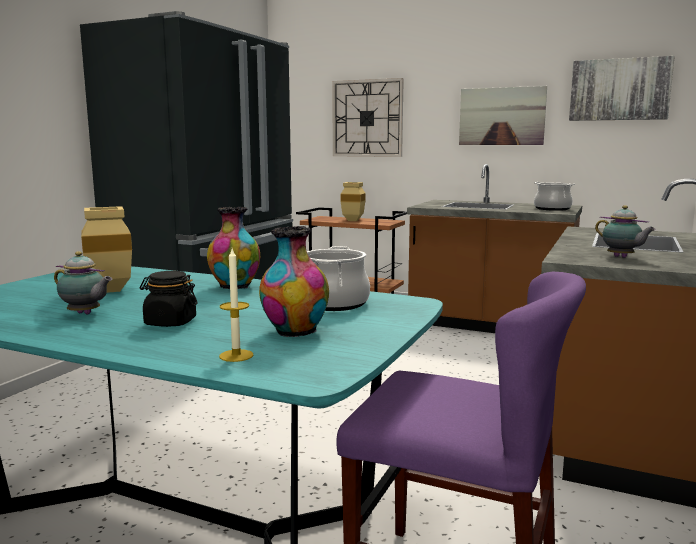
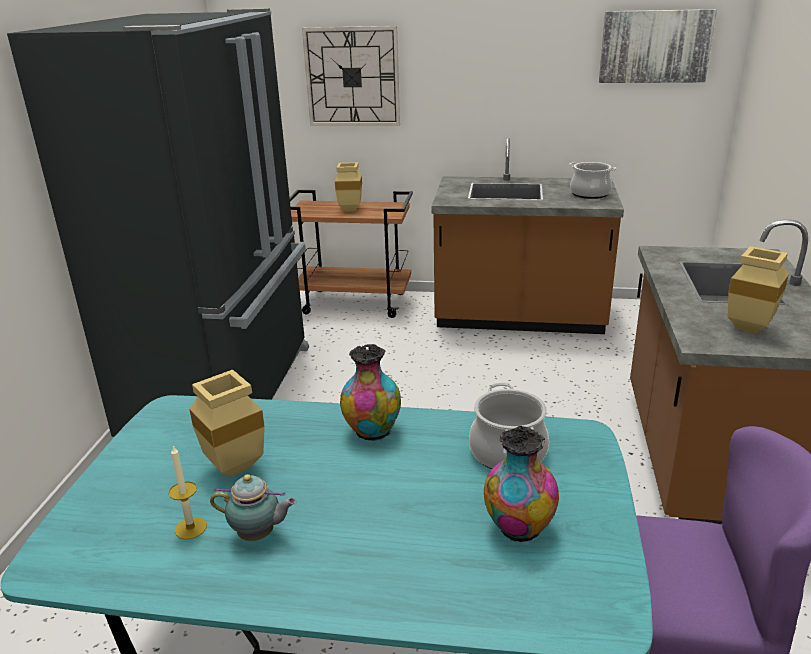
camera: 15 degrees left, 15 degrees up
black jar [140,271,197,327] -> none
candle [219,249,253,362] -> candle moved to [169,446,207,540]
picture [459,86,547,145] -> none
teapot [595,205,656,258] -> beige vase [728,246,789,334]

